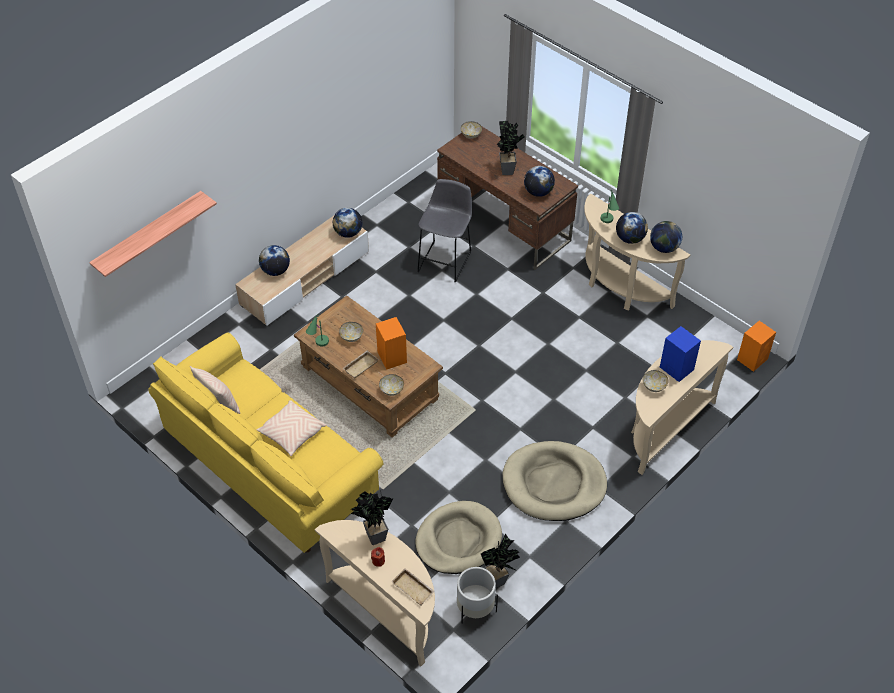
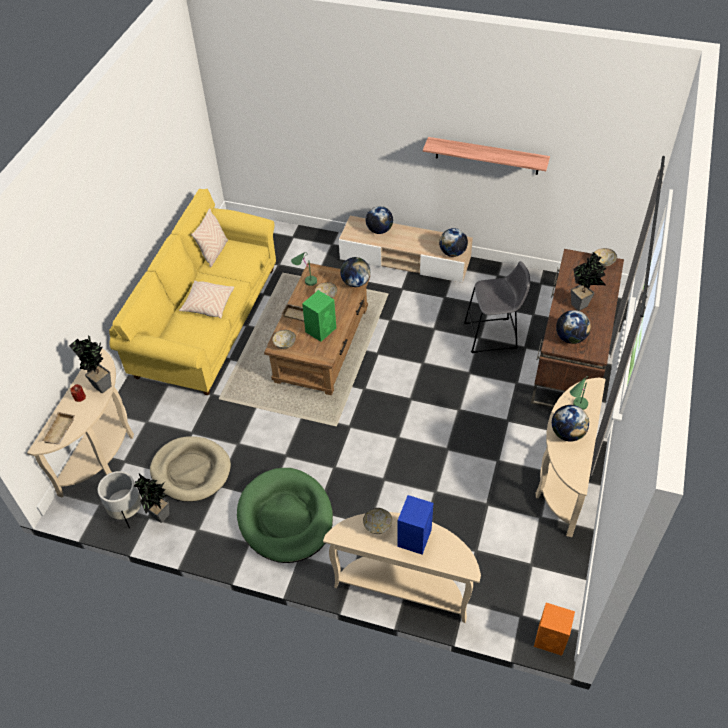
camera: 65 degrees right, 0 degrees up
shelf [89,191,217,277] -> shelf moved to [423,137,550,175]
orange speaker [376,317,407,370] -> green speaker [302,290,336,342]
beige dog bed [502,441,607,521] -> green dog bed [237,468,333,563]
globe [650,221,682,253] -> globe moved to [340,257,370,287]

